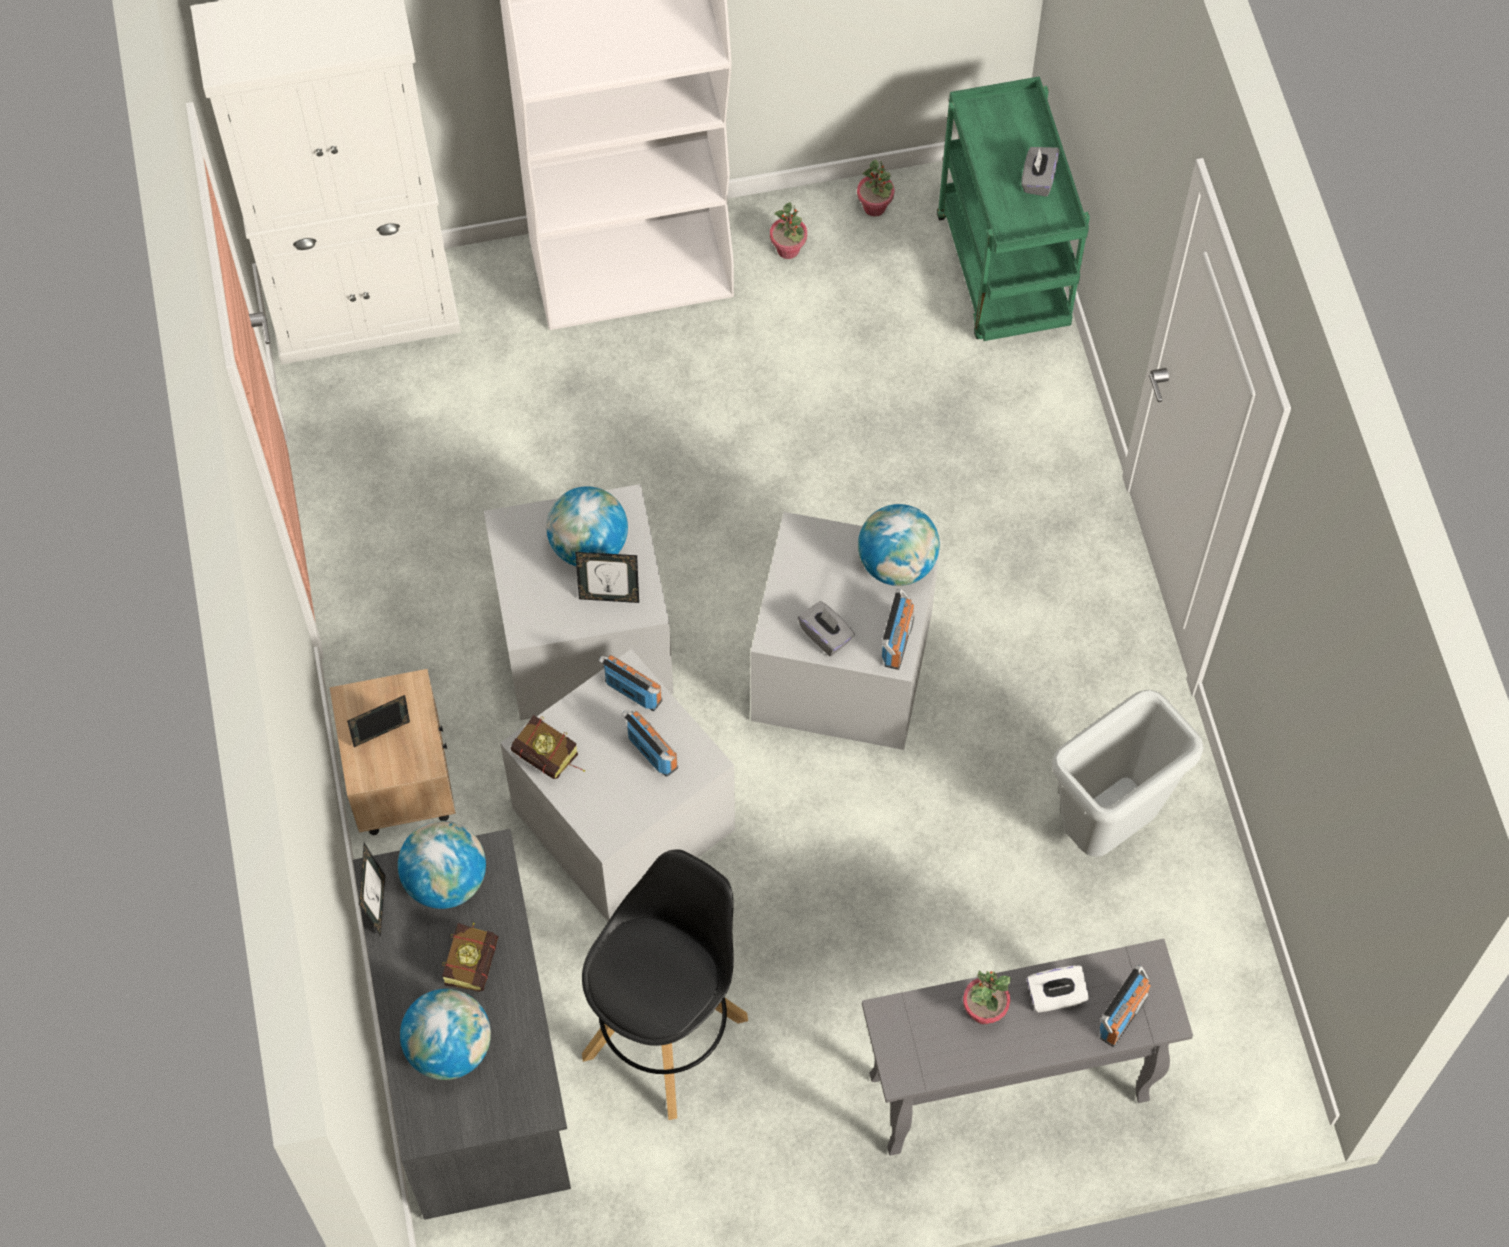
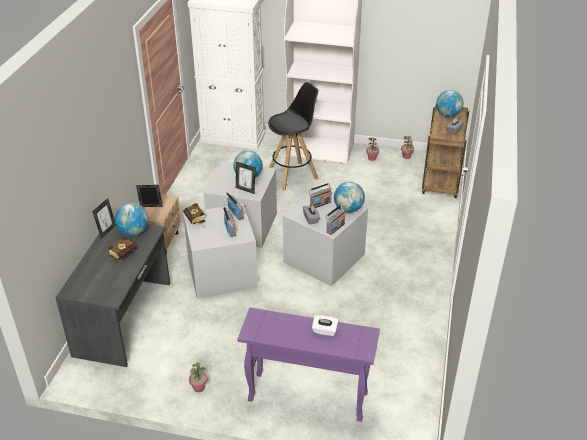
camera: 25 degrees right, 25 degrees down
globe [400,989,491,1080] -> globe moved to [436,90,463,117]
black stool [582,850,748,1120] -> black stool moved to [268,82,318,191]
grey console table [862,939,1193,1156] -> purple console table [237,307,380,422]
green cart [937,76,1090,341] -> brown cart [422,104,469,198]
potted plant [963,970,1011,1024] -> potted plant moved to [189,362,208,392]
grey trash can [1052,690,1204,857] -> none
radio [1100,965,1151,1047] -> radio moved to [309,183,332,208]

